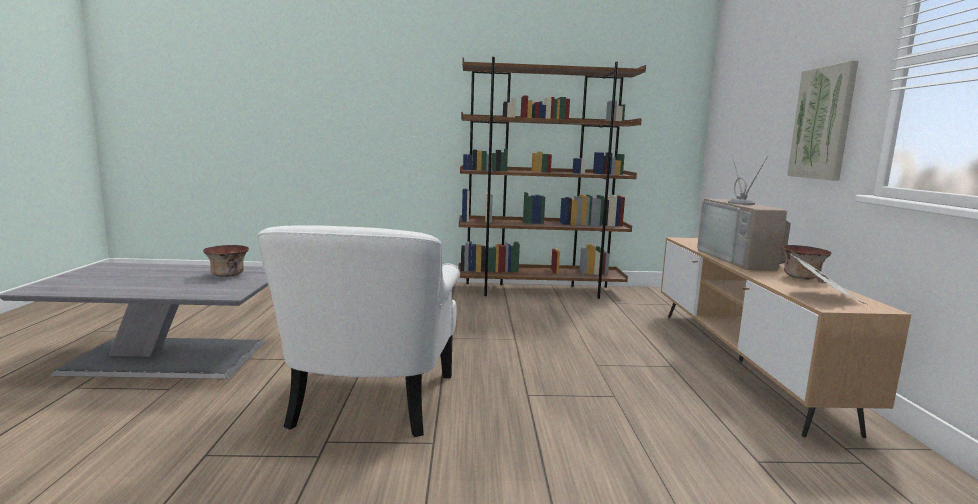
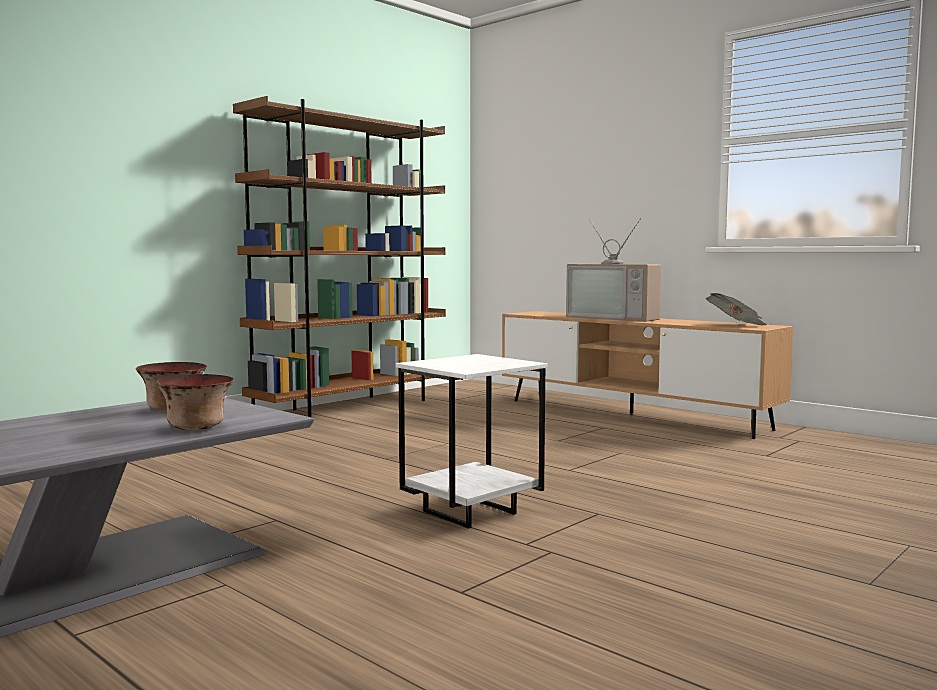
camera: 45 degrees left, 5 degrees down
white armchair [257,225,460,437] -> white side table [396,354,548,529]
bowl [781,245,832,279] -> bowl moved to [155,374,234,430]
picture [787,61,858,181] -> none

